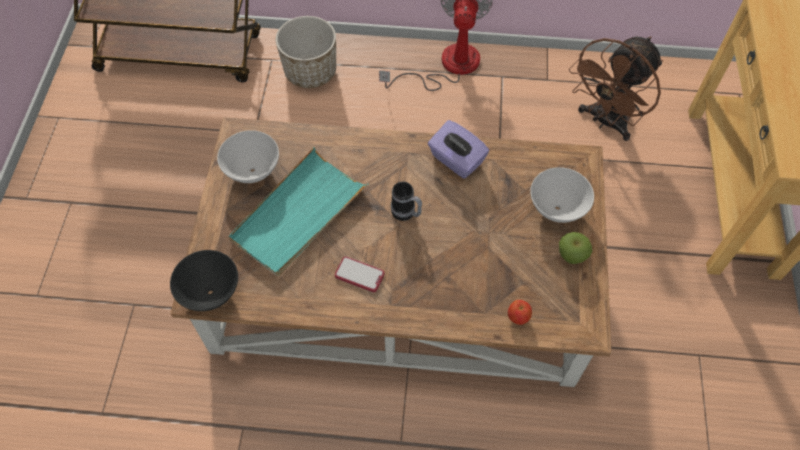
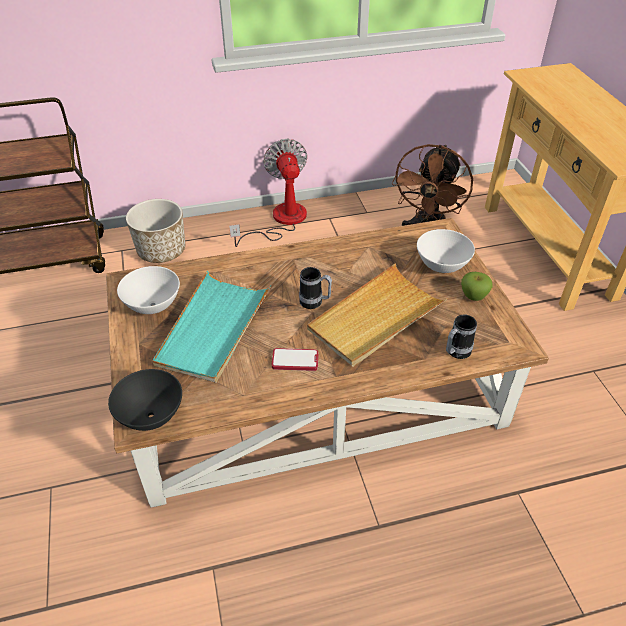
camera: 20 degrees left, 15 degrees down
purple tissue box [428,120,489,179] -> none
apple [508,300,532,325] -> mug [446,315,477,359]
none -> beige tray [307,263,448,367]

